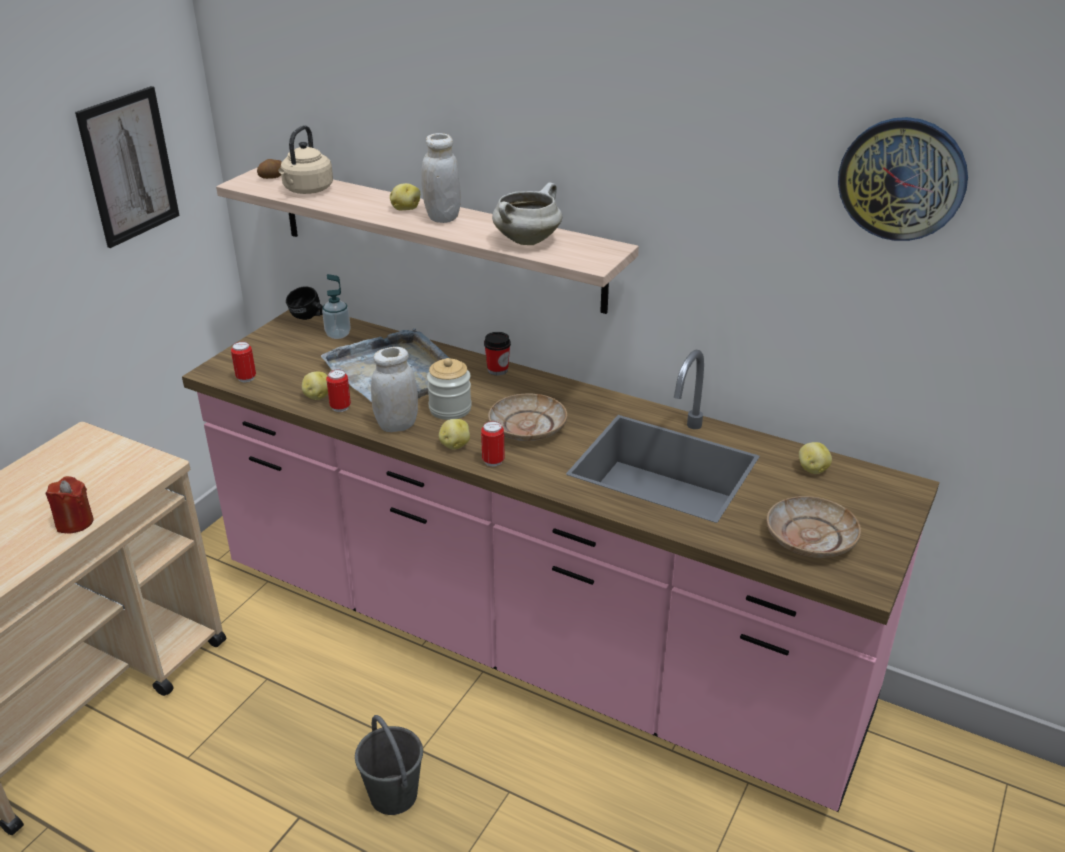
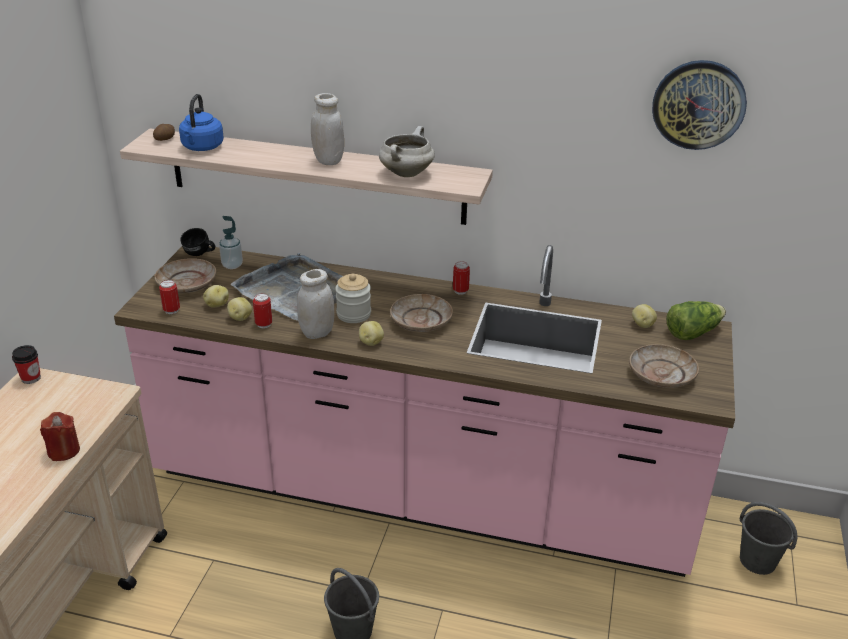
camera: 15 degrees left, 0 degrees up
picture [75,86,180,248] -> none
beige kettle [278,125,333,194] -> blue kettle [179,94,224,151]
potato [390,183,420,211] -> potato moved to [203,285,229,308]
can [481,421,505,467] -> can moved to [453,261,470,295]
cup [484,332,511,375] -> cup moved to [12,345,41,384]
none -> beige plate [155,258,216,293]
none -> lettuce [666,301,726,340]
none -> grey bucket [740,502,798,575]

